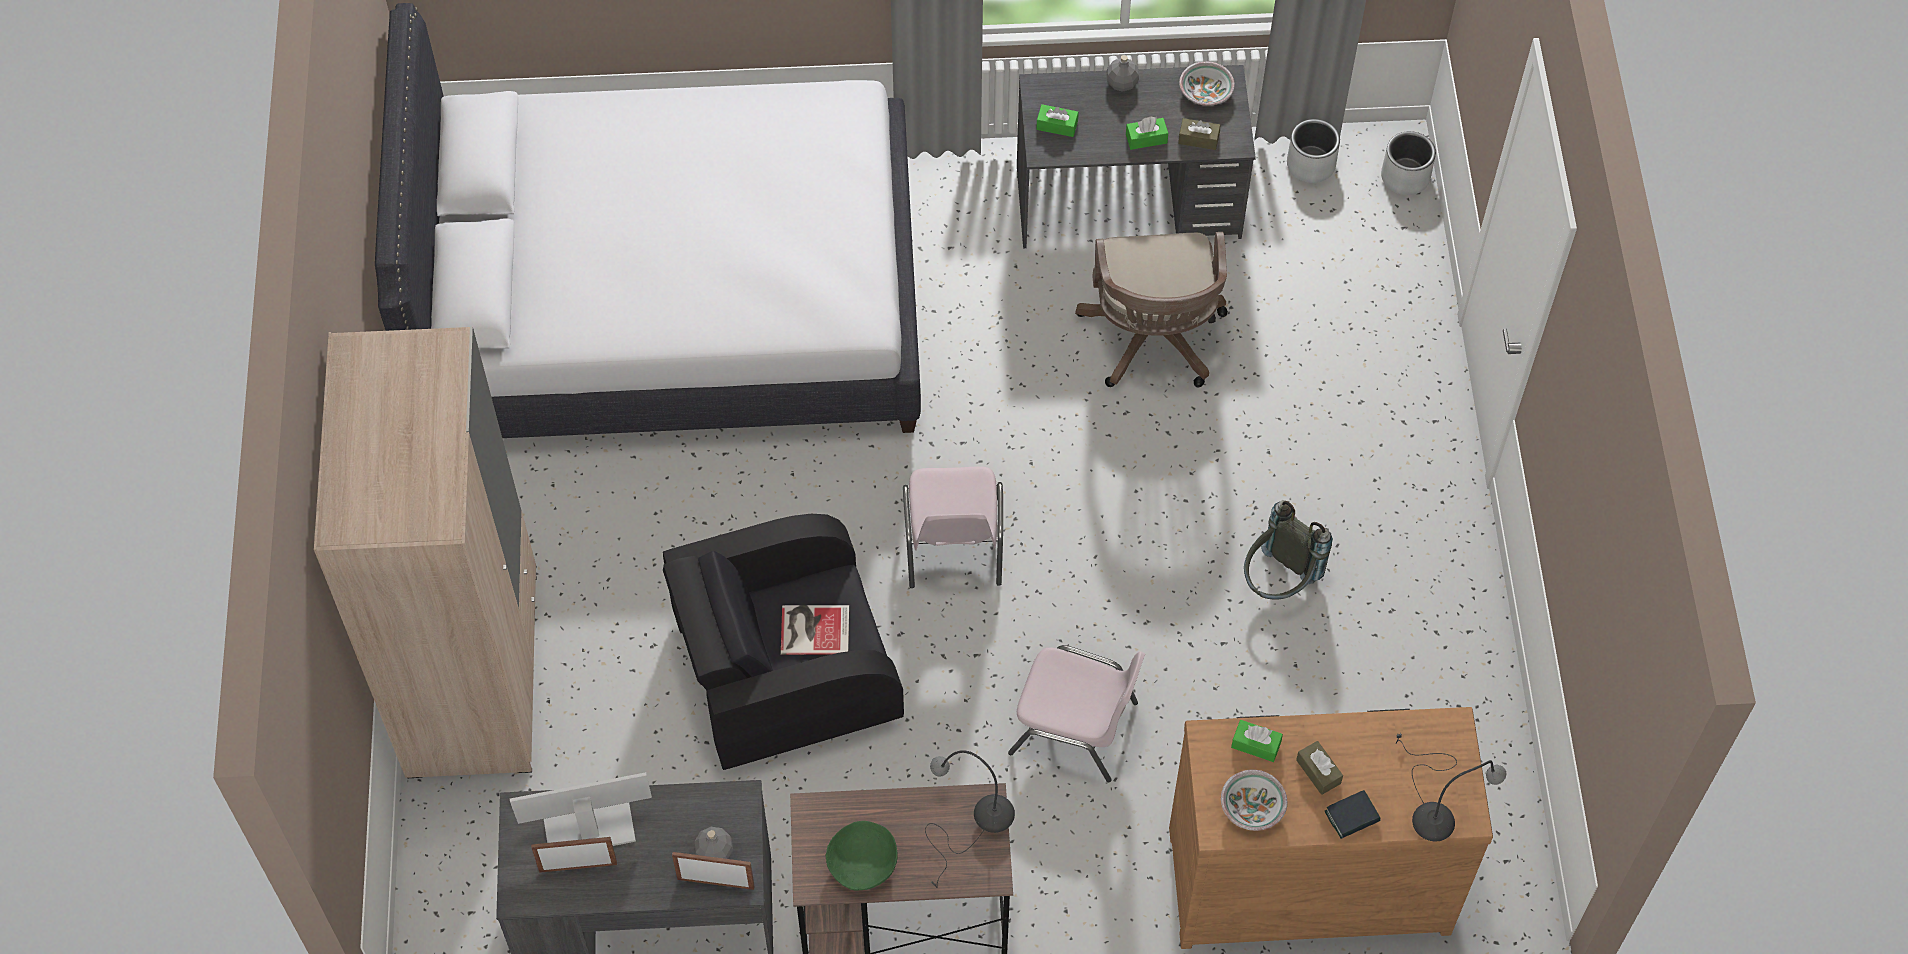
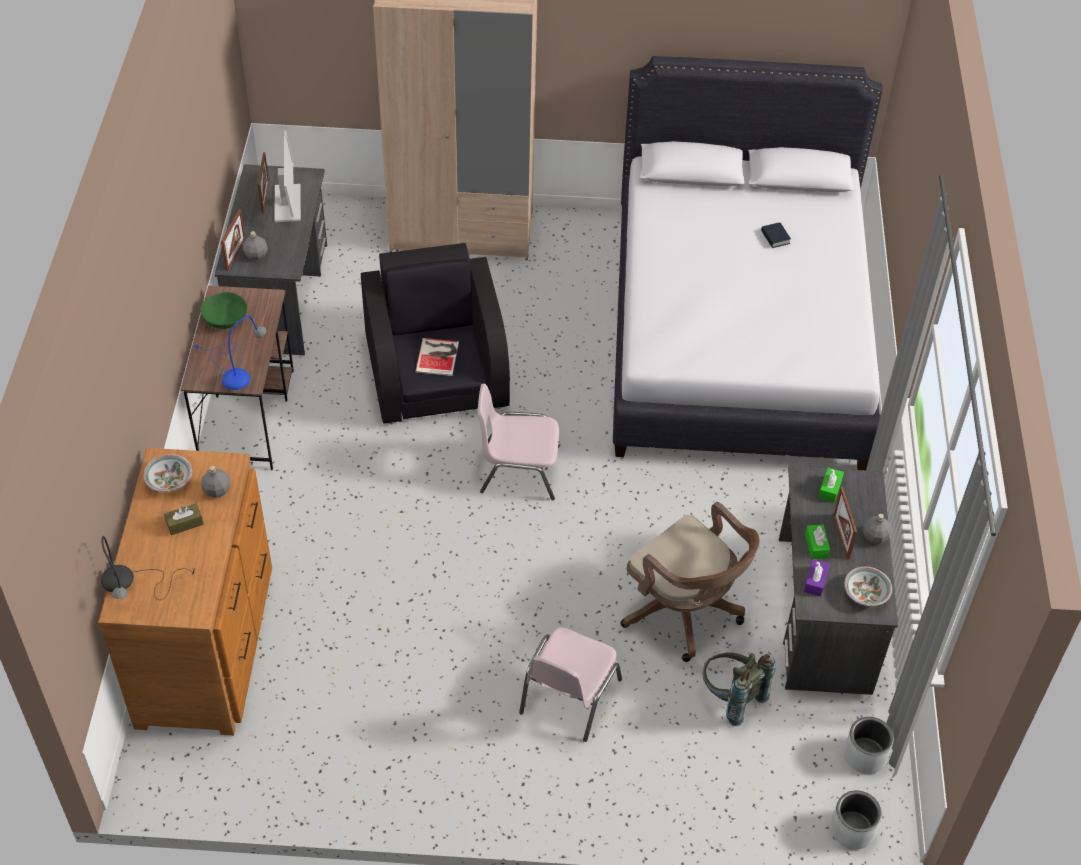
camera: 95 degrees right, 10 degrees down
grey table lamp [925,750,1015,888] -> blue table lamp [195,315,266,390]
pink chair [1008,645,1145,782] -> pink chair moved to [519,627,622,742]
brown office chair [1075,232,1228,387] -> brown office chair turned 135 degrees counterclockwise [620,502,760,662]
brown tissue box [1178,118,1220,150] -> purple tissue box [804,559,830,597]
green tissue box [1231,720,1283,762] -> grey bottle [201,466,230,498]
grey backpack [1244,500,1333,600] -> grey backpack moved to [703,652,776,726]
book [1325,790,1380,839] -> book moved to [761,222,791,248]
none -> picture frame [833,487,857,560]

